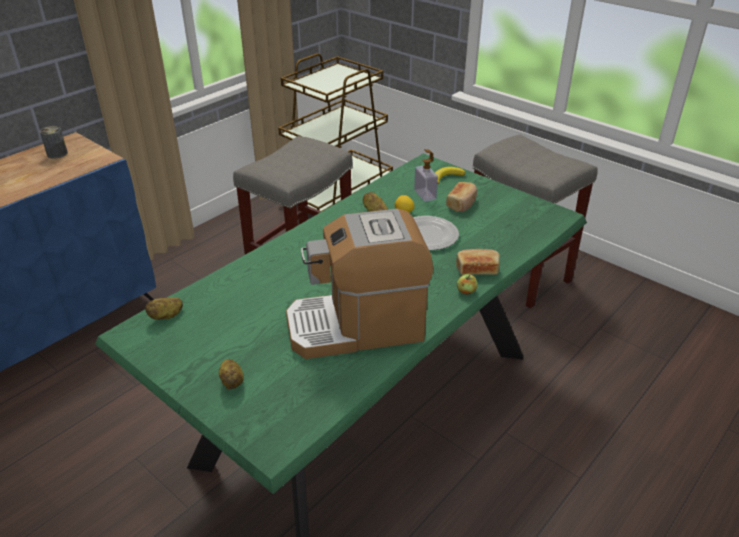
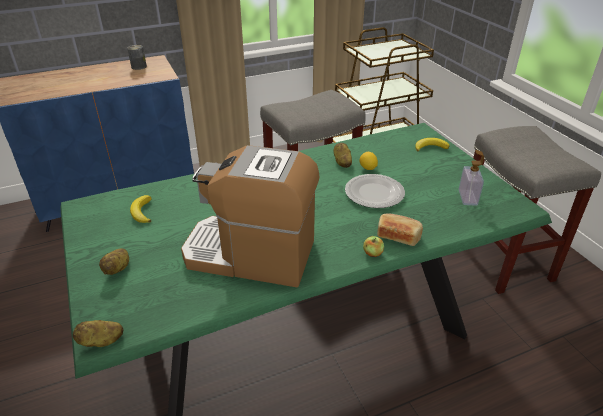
camera: 25 degrees right, 0 degrees up
potato [145,297,183,320] -> potato moved to [73,320,123,347]
soap dispenser [414,149,438,202] -> soap dispenser moved to [459,150,484,206]
bread [446,182,477,212] -> none
none -> banana [130,195,151,223]

